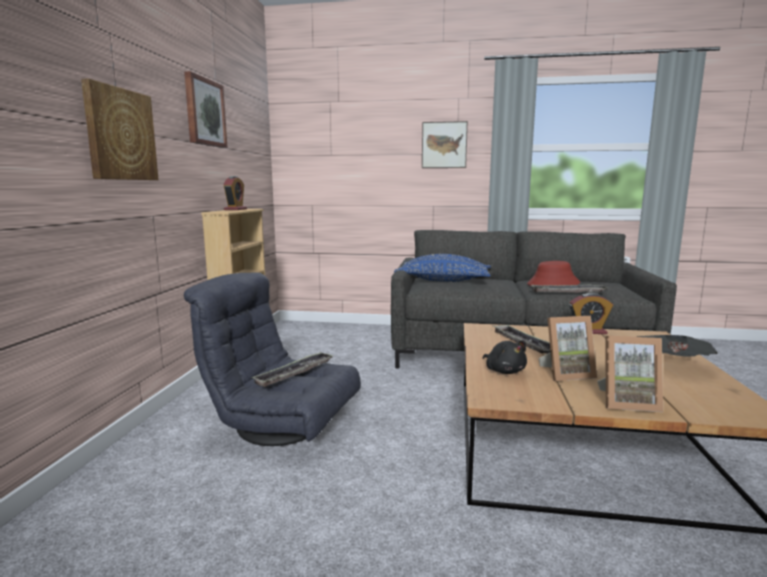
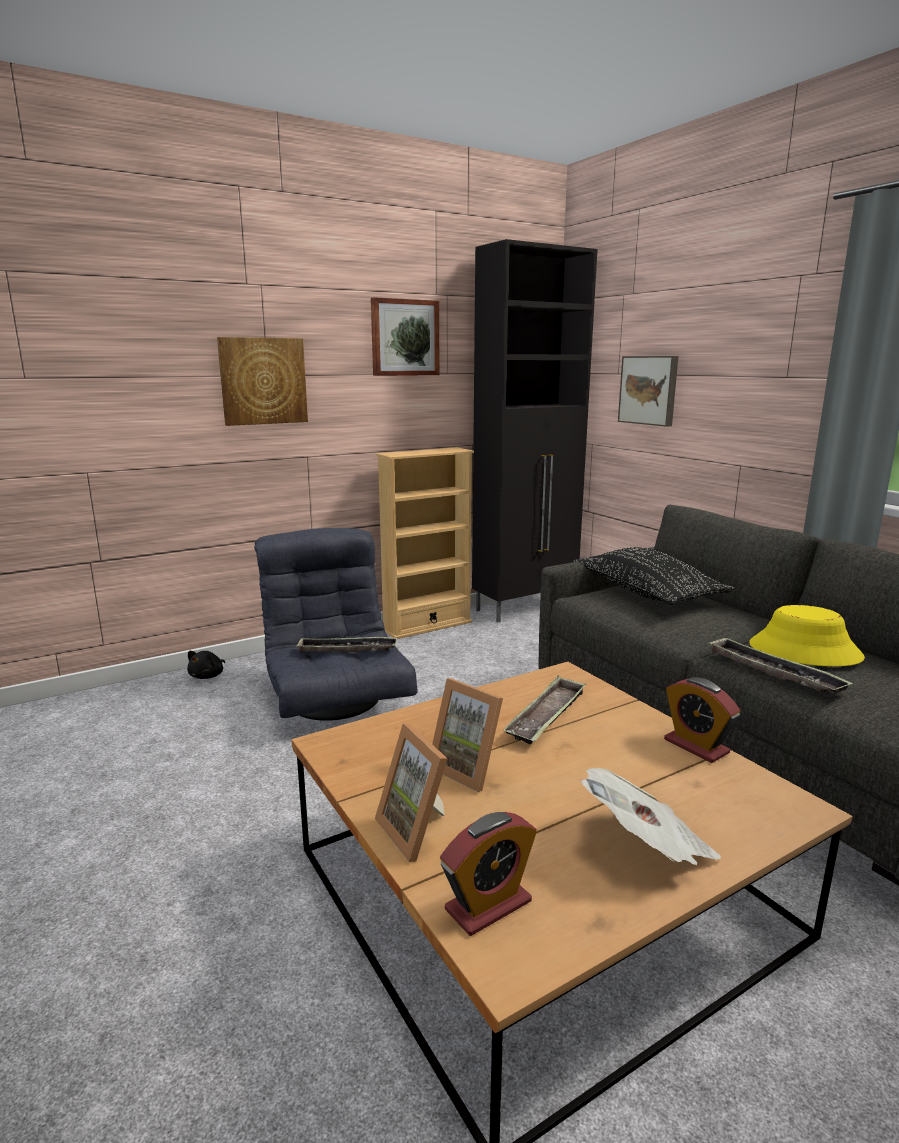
camera: 50 degrees right, 5 degrees up
alarm clock [224,176,247,210] -> alarm clock moved to [440,812,537,936]
blue pillow [394,254,491,282] -> black pillow [573,547,735,605]
picture [422,121,468,168] -> picture moved to [618,356,678,427]
black plush toy [483,340,527,374] -> black plush toy moved to [187,651,225,679]
red hat [527,261,580,286] -> yellow hat [749,605,865,667]
none -> black cabinet [472,239,598,622]

